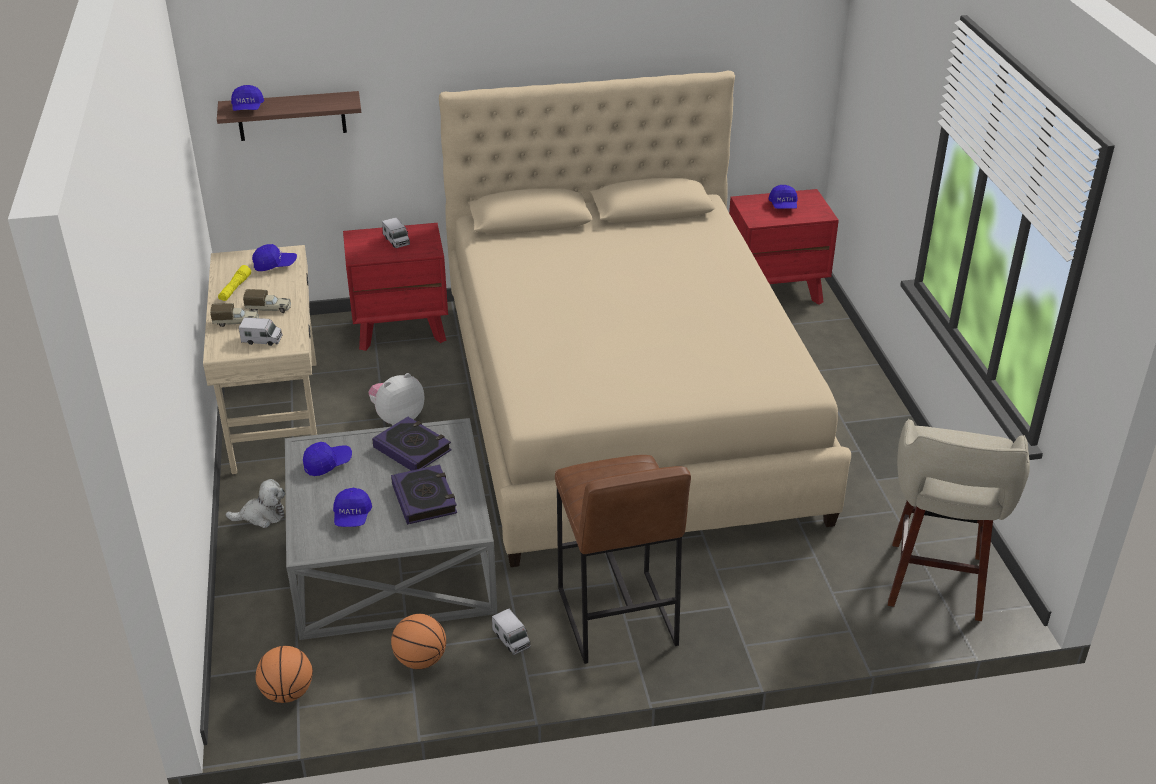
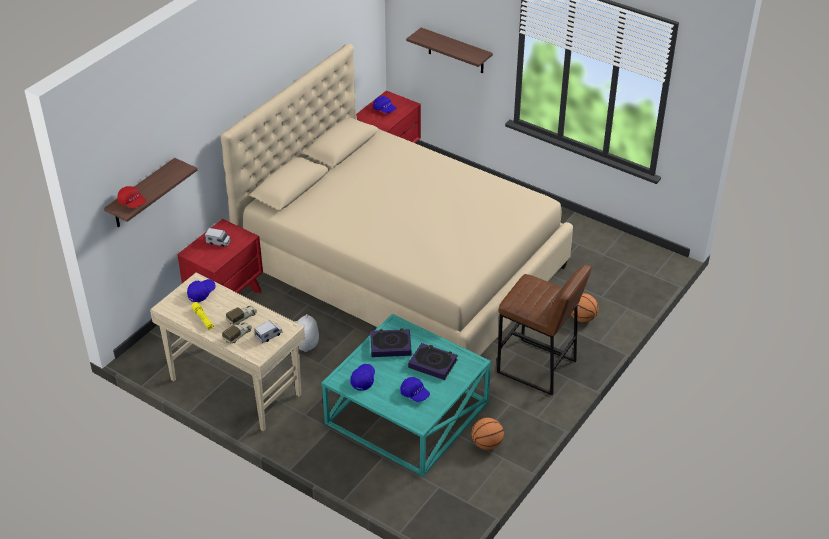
camera: 45 degrees left, 5 degrees up
plush toy [225,479,285,528] -> none
blue cap [231,85,264,111] -> red cap [117,186,146,208]
basketball [255,646,313,703] -> basketball moved to [571,293,599,322]
grey coffee table [285,418,498,640] -> turquoise coffee table [321,314,491,477]
toy truck [492,609,531,655] -> none
beige stool [888,419,1030,621] -> none
none -> shelf [406,28,493,73]

